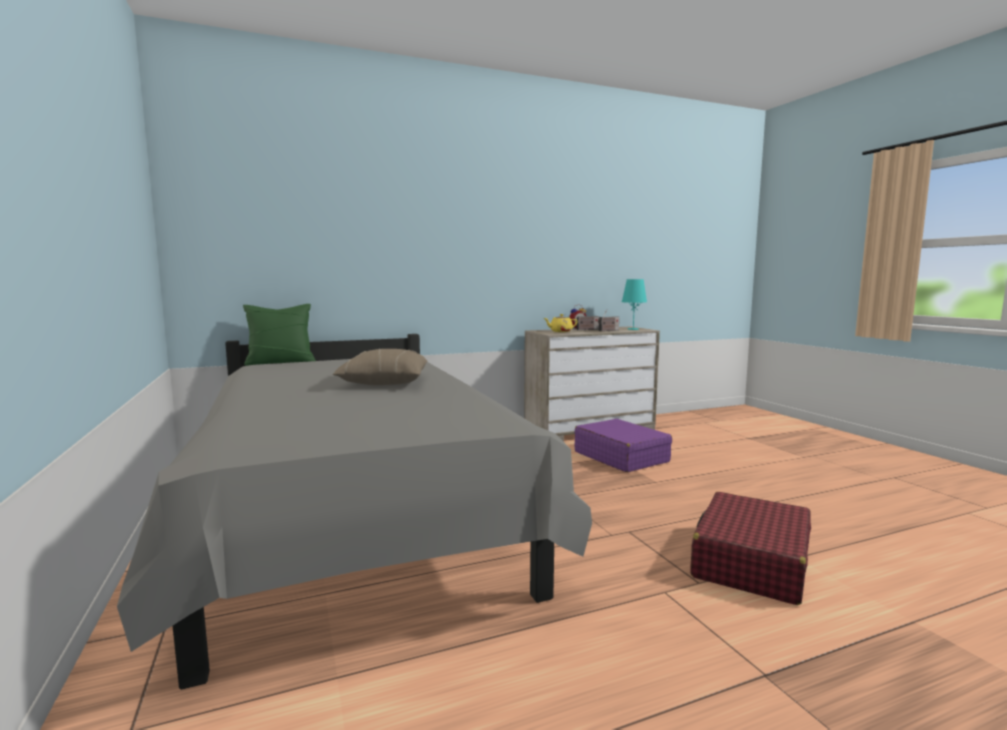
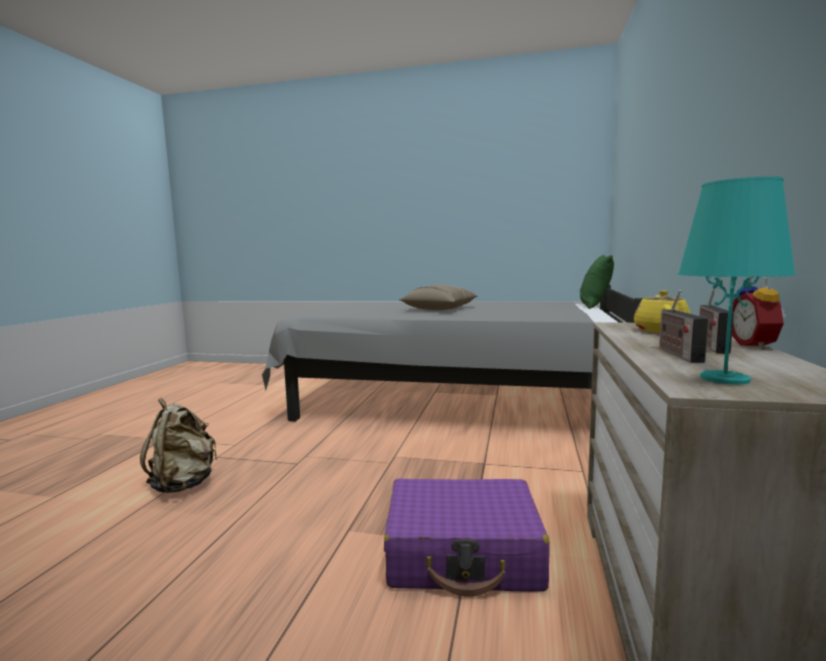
camera: 125 degrees right, 0 degrees up
red suitcase [691,492,811,605] -> beige backpack [140,398,217,493]

